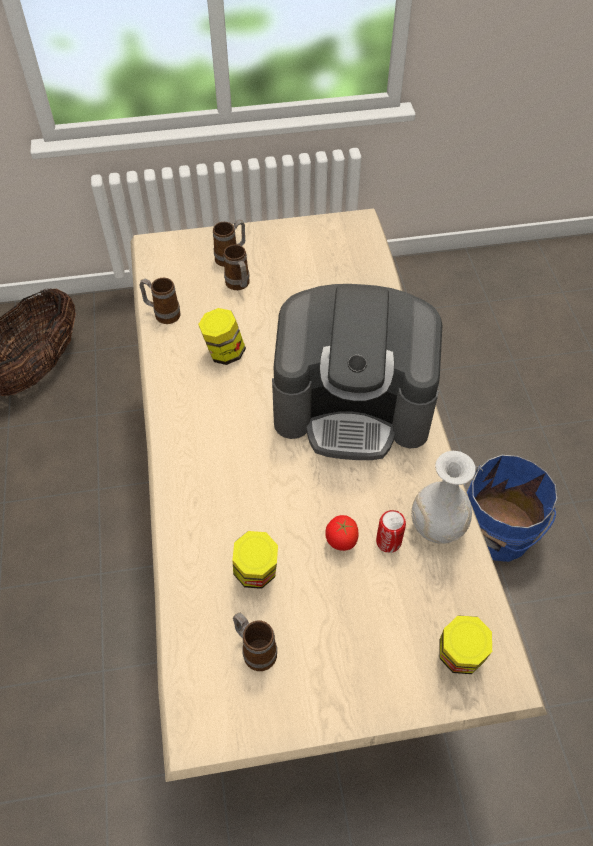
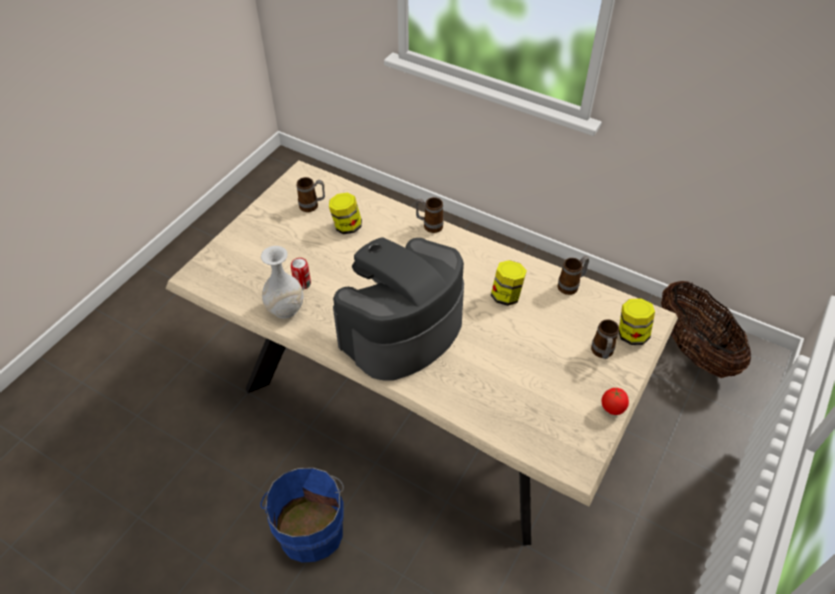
camera: 130 degrees right, 5 degrees down
mug [224,245,250,290] -> mug moved to [416,197,444,233]
tomato [325,515,359,551] -> tomato moved to [602,388,629,415]
jar [439,616,492,674] -> jar moved to [619,298,655,345]

